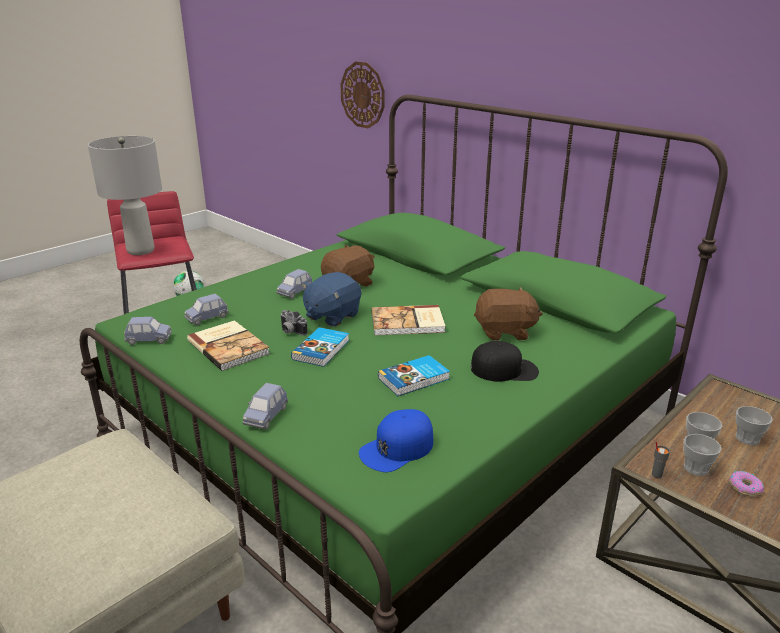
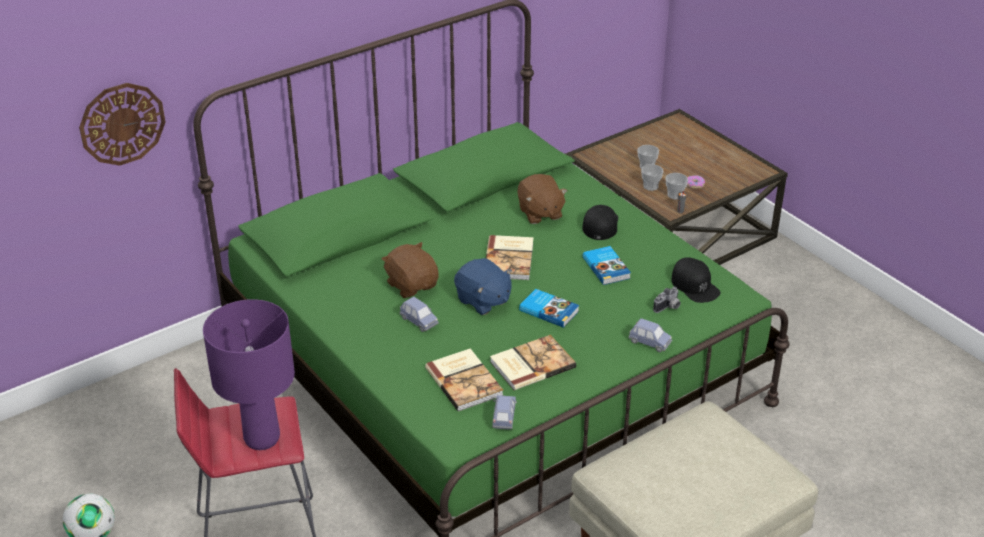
camera: 80 degrees left, 10 degrees up
grey table lamp [88,136,162,255] -> purple table lamp [203,299,295,450]
blue toy car [184,294,229,326] -> book [425,349,503,411]
camera [280,310,308,336] -> camera moved to [653,287,681,313]
blue cap [359,409,433,472] -> black cap [672,257,720,303]
brown plush toy [474,287,543,340] -> brown plush toy turned 150 degrees clockwise [517,174,568,224]

